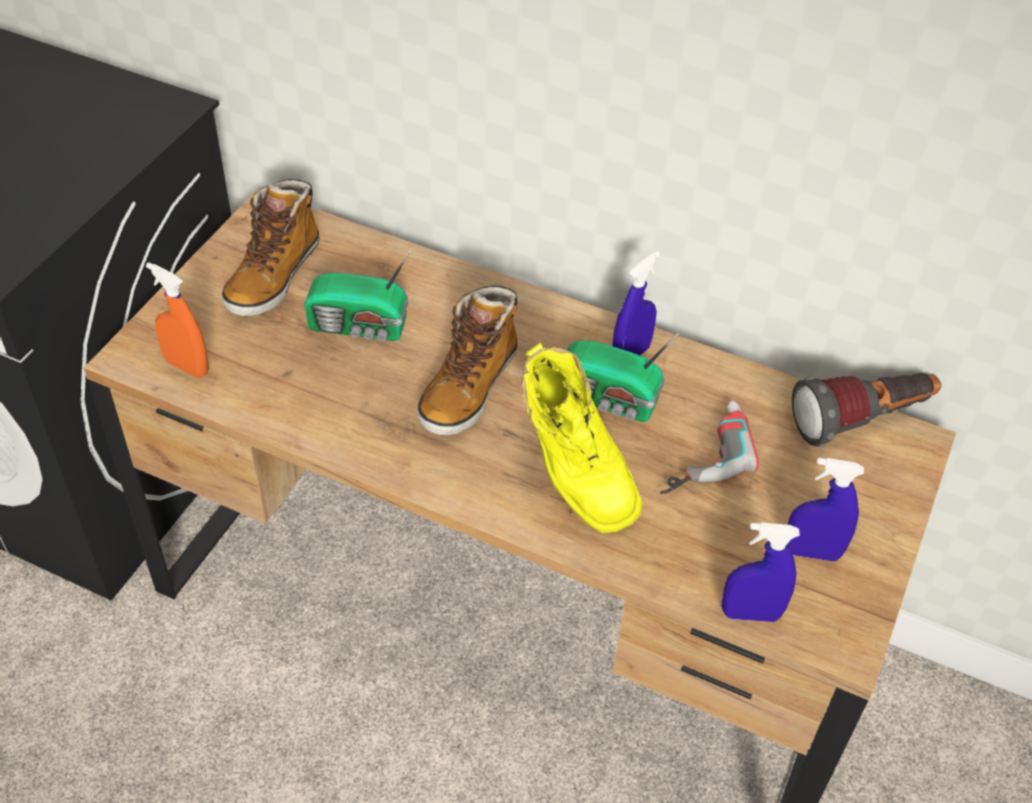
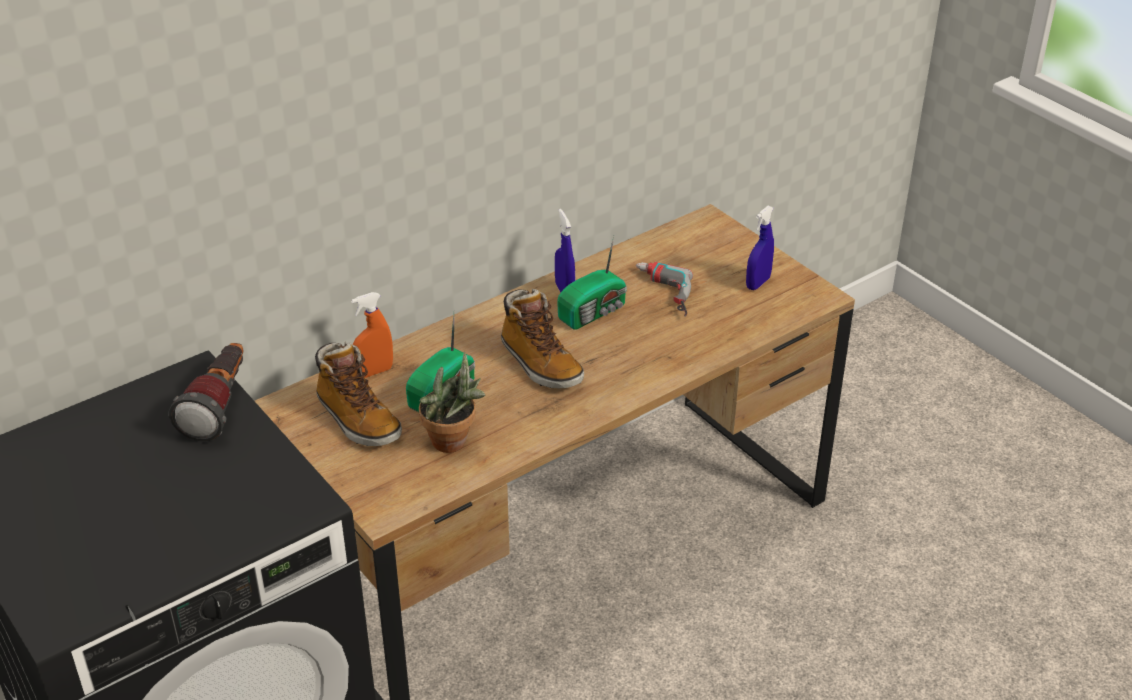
camera: 60 degrees left, 10 degrees down
orange spray bottle [146,262,209,378] -> orange spray bottle moved to [351,292,393,378]
yellow boot [522,343,643,533] -> none
blue spray bottle [722,522,800,622] -> none
flashlight [792,373,941,447] -> flashlight moved to [169,343,243,441]
none -> potted plant [419,352,485,453]

